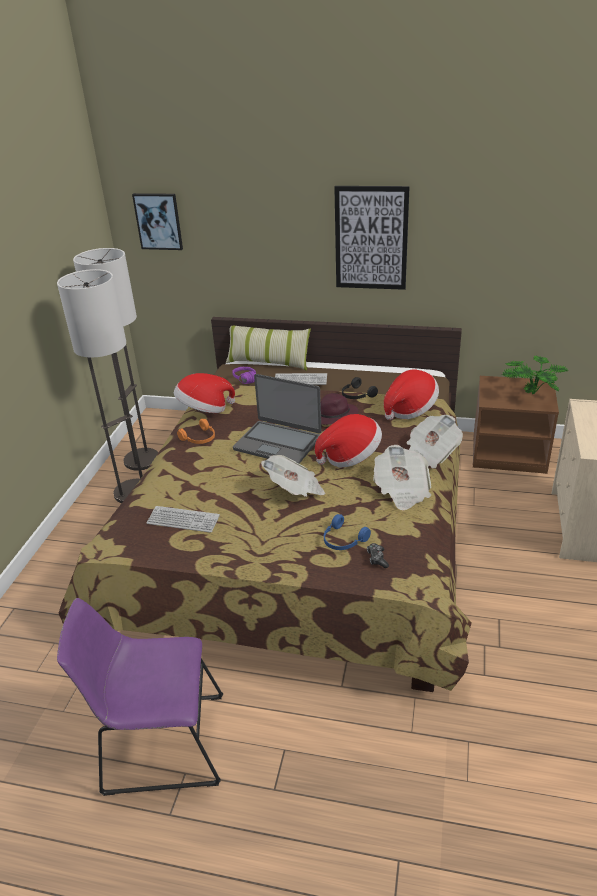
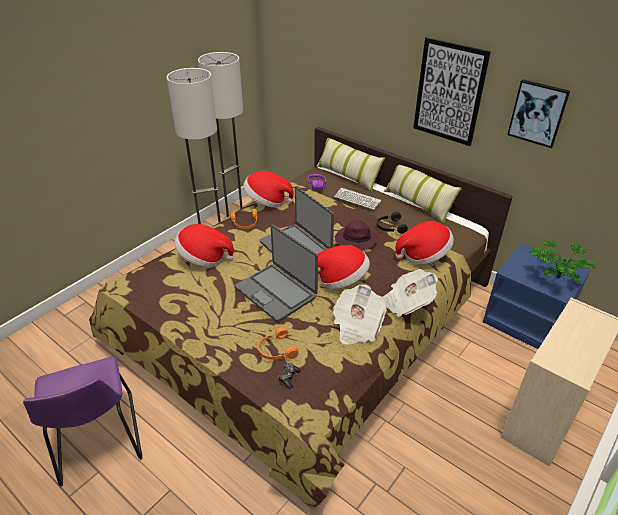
camera: 25 degrees right, 5 degrees up
purple chair [57,598,223,796] -> purple chair turned 135 degrees counterclockwise [23,357,142,486]
picture [132,193,183,250] -> picture moved to [507,79,570,148]
keyboard [147,506,220,533] -> none
newspaper [261,455,326,497] -> laptop [235,224,318,322]
blue headphones [324,514,371,550] -> orange headphones [258,327,299,360]
brown nightstand [472,376,559,474] -> blue nightstand [483,243,590,349]
none -> hat [175,224,234,267]
none -> pillow [384,165,462,224]

